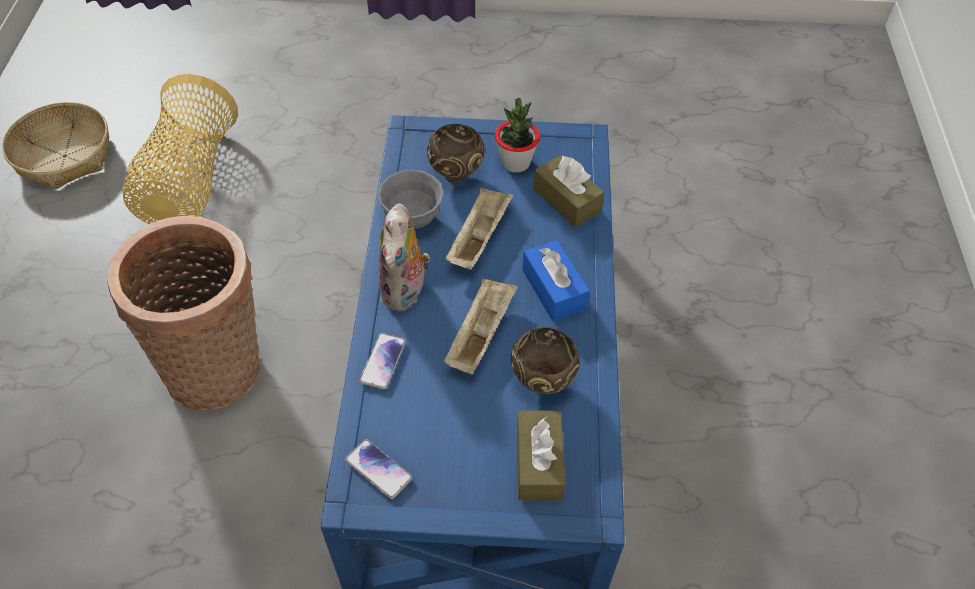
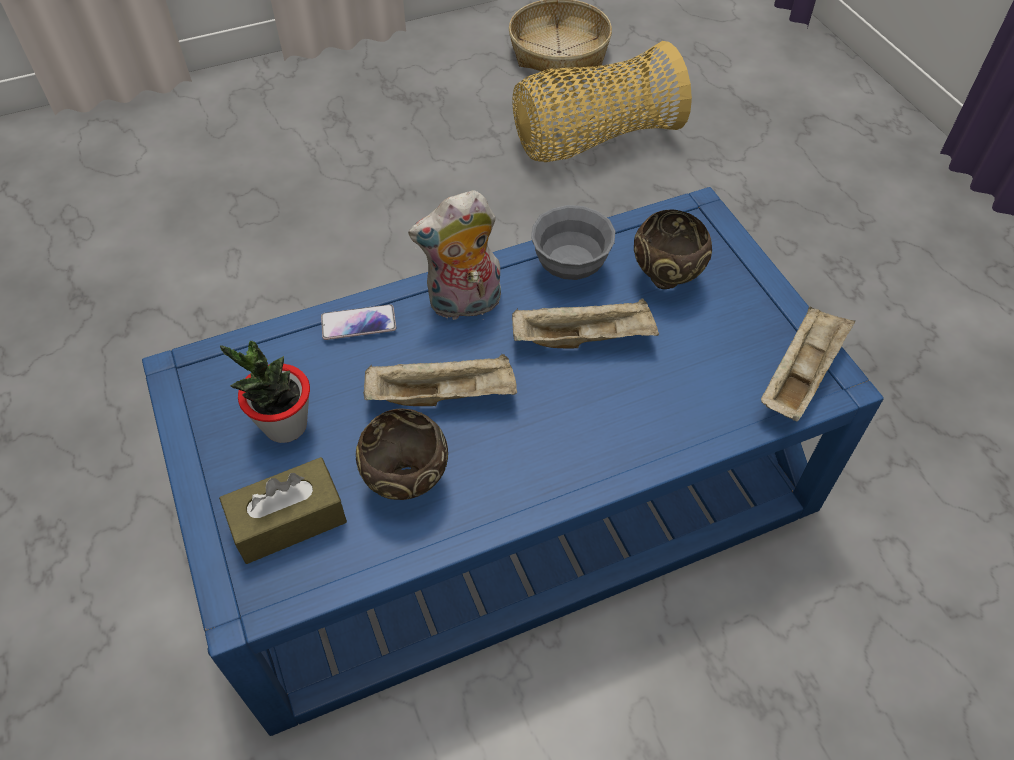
camera: 65 degrees right, 0 degrees up
basket [107,216,260,411] -> none
phone [345,439,412,499] -> none
potted plant [495,98,540,173] -> potted plant moved to [220,341,310,443]
blue tissue box [522,240,590,321] -> none
brown tissue box [533,155,605,228] -> none
none -> beige tray [761,306,855,421]

